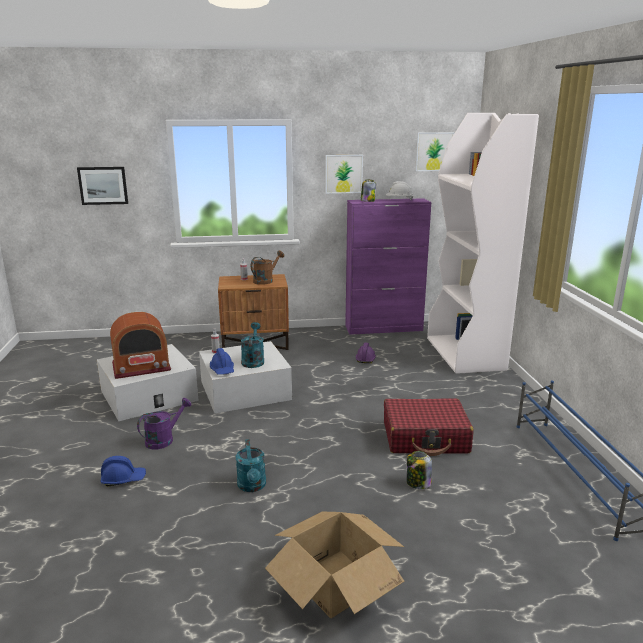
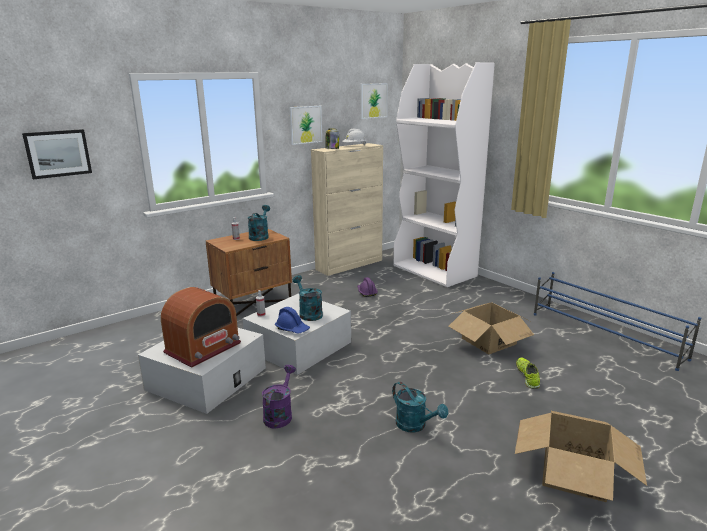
camera: 30 degrees left, 0 degrees up
blue hard hat [101,456,146,486] -> none
brown watering can [251,251,284,285] -> turquoise watering can [248,205,270,241]
purple cabinet [345,198,432,335] -> beige cabinet [311,143,383,276]
red suitcase [384,399,474,456] -> cardboard box [448,303,534,354]
jar [406,451,432,489] -> shoe [516,357,540,389]

